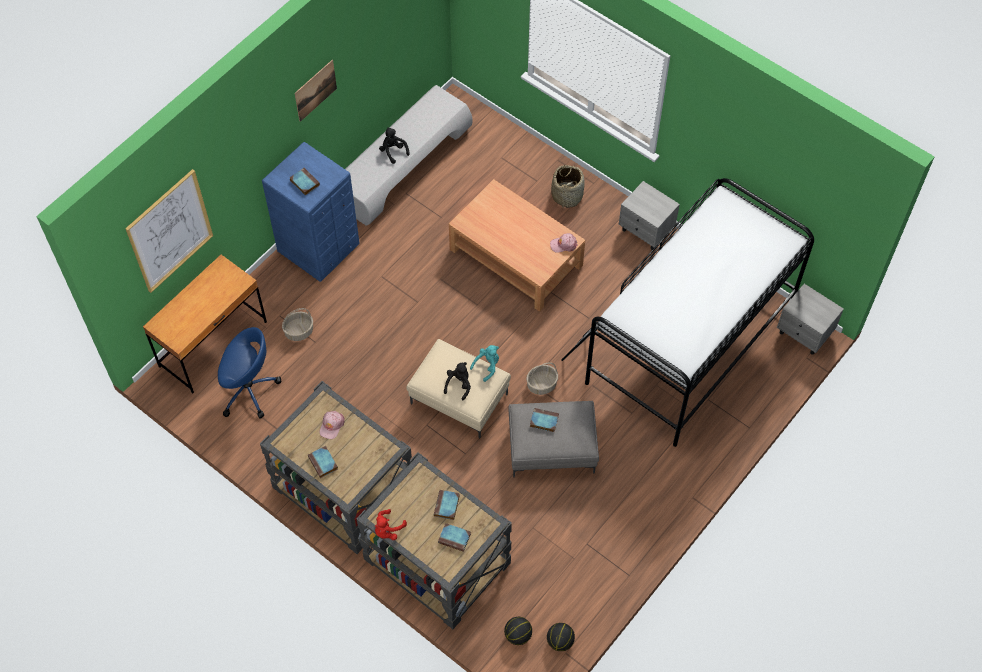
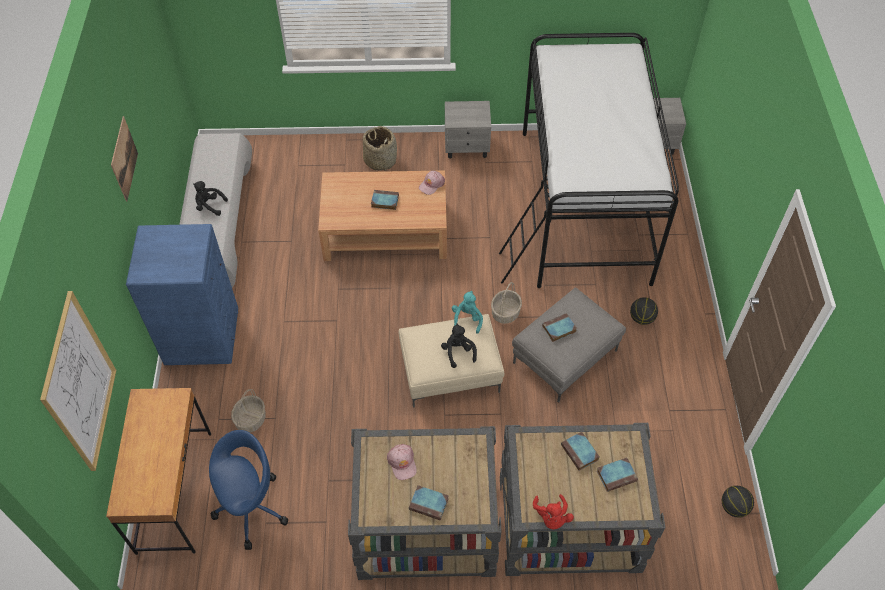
camera: 40 degrees left, 5 degrees down
book [290,168,320,195] -> book moved to [371,190,399,210]
basketball [504,617,532,645] -> basketball moved to [630,297,658,325]

